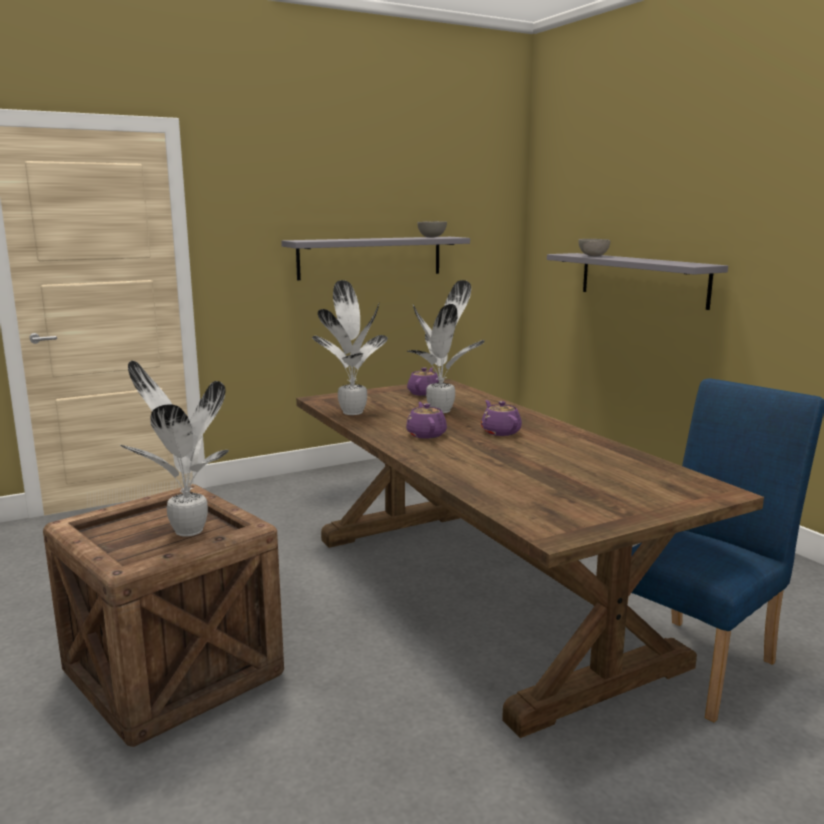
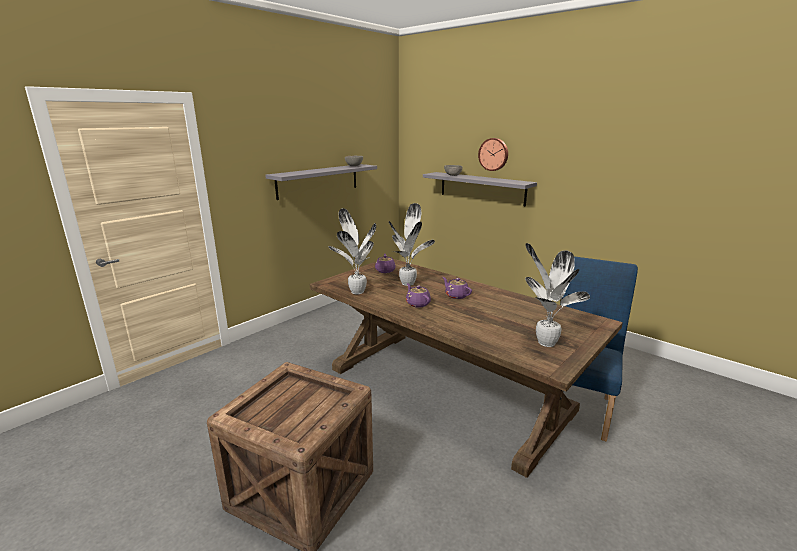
camera: 20 degrees left, 5 degrees up
potted plant [120,361,229,537] -> potted plant moved to [525,243,590,347]
none -> wall clock [478,138,508,171]

